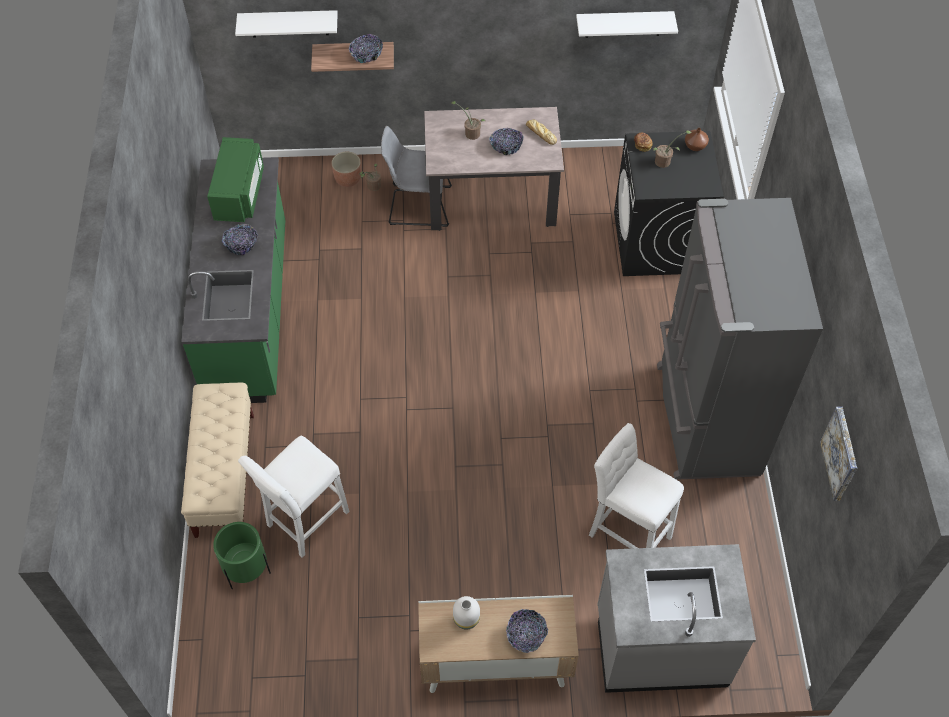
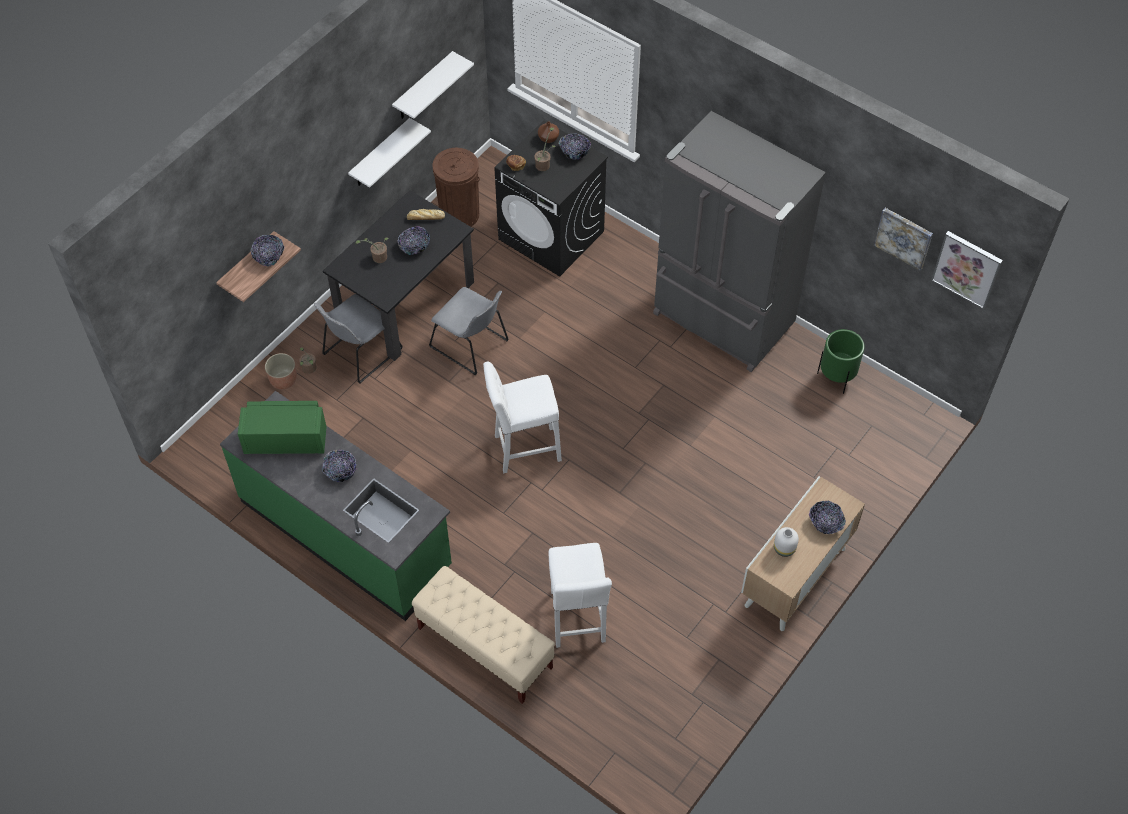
camera: 50 degrees left, 0 degrees up
green microwave [207,137,264,222] -> green microwave turned 45 degrees counterclockwise [238,401,326,454]
green planter [213,522,271,589] -> green planter moved to [817,329,864,394]
white shelf [235,10,338,37] -> white shelf moved to [348,118,431,187]
beige dining table [424,107,564,231] -> black dining table [323,190,474,361]
white stool [589,423,684,549] -> white stool moved to [483,361,562,473]
grey counter [597,544,756,693] -> none
none -> grey chair [429,287,509,375]
none -> brown trash can [432,148,480,227]
none -> bowl [558,133,591,160]
none -> picture [931,231,1003,309]

